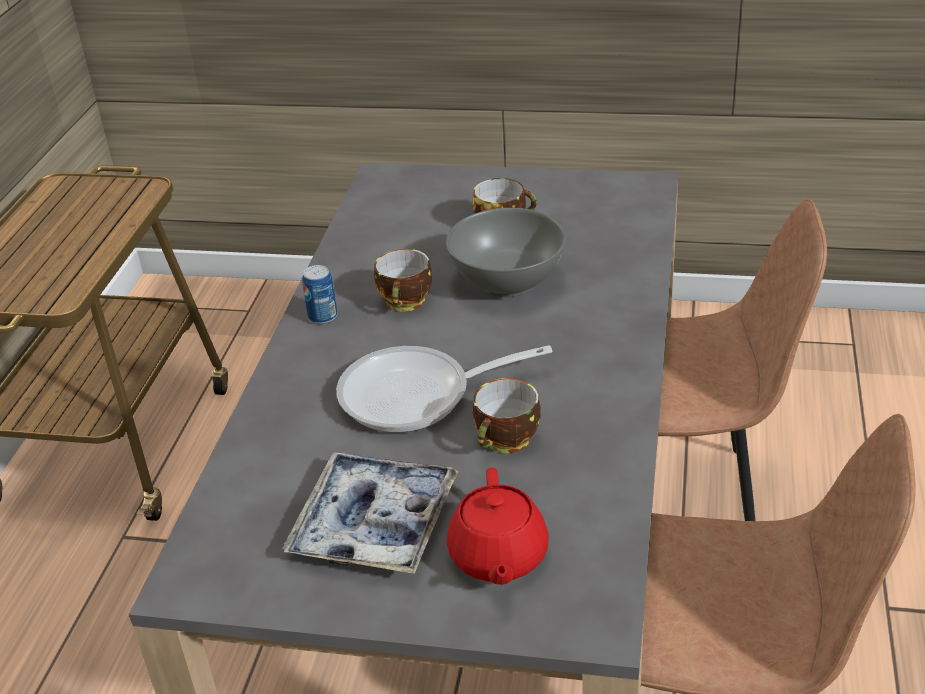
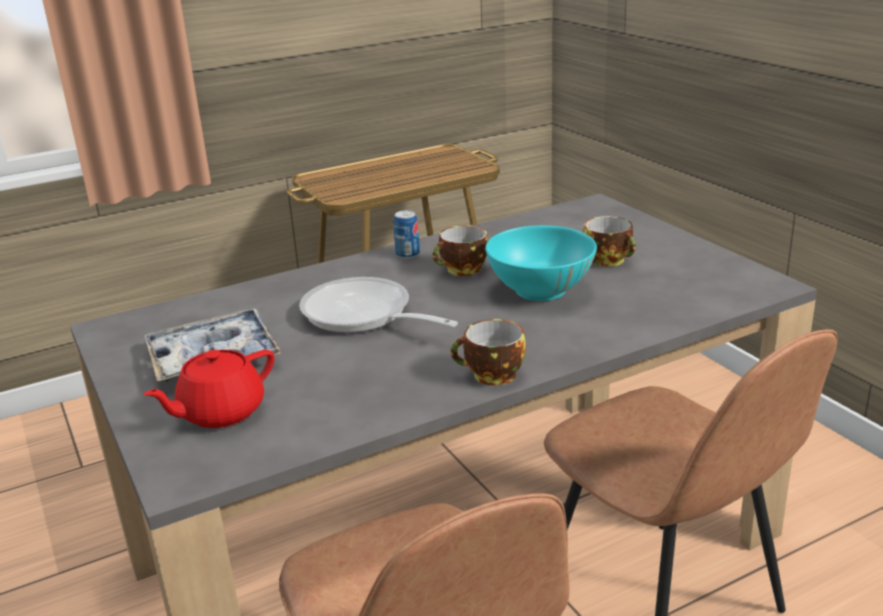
camera: 50 degrees right, 10 degrees down
grey bowl [446,208,566,298] -> turquoise bowl [485,225,597,301]
cup [473,378,541,453] -> cup moved to [451,319,526,385]

